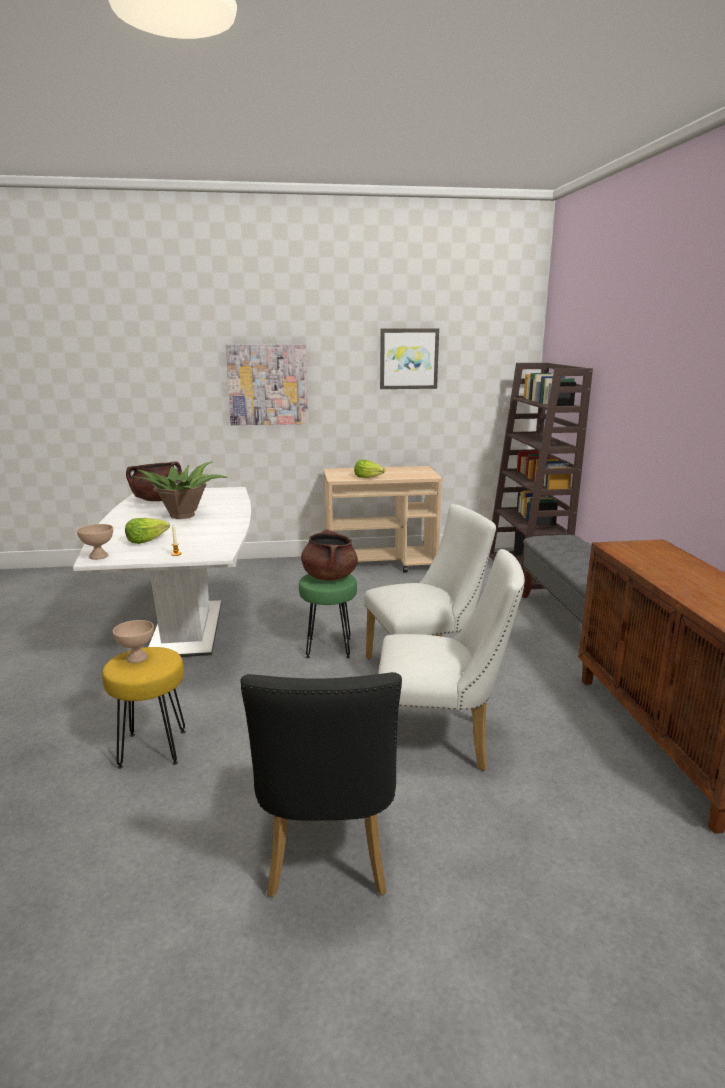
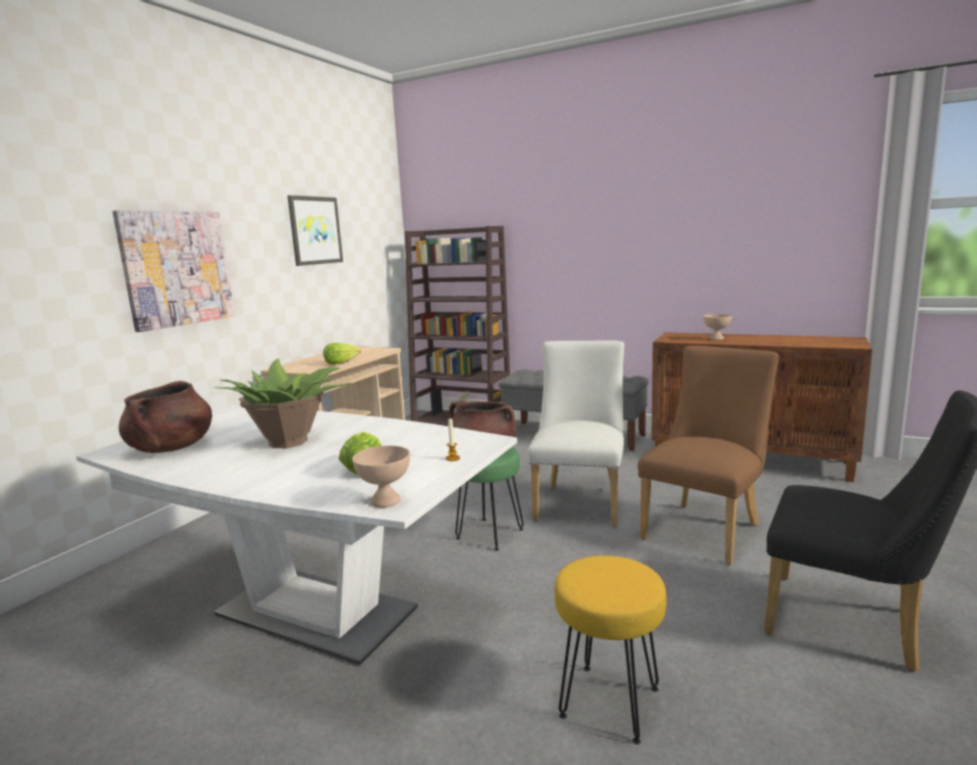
camera: 55 degrees left, 5 degrees down
beige bowl [113,620,154,663] -> beige bowl moved to [703,314,732,340]
white chair [378,549,525,771] -> brown chair [638,346,779,565]

